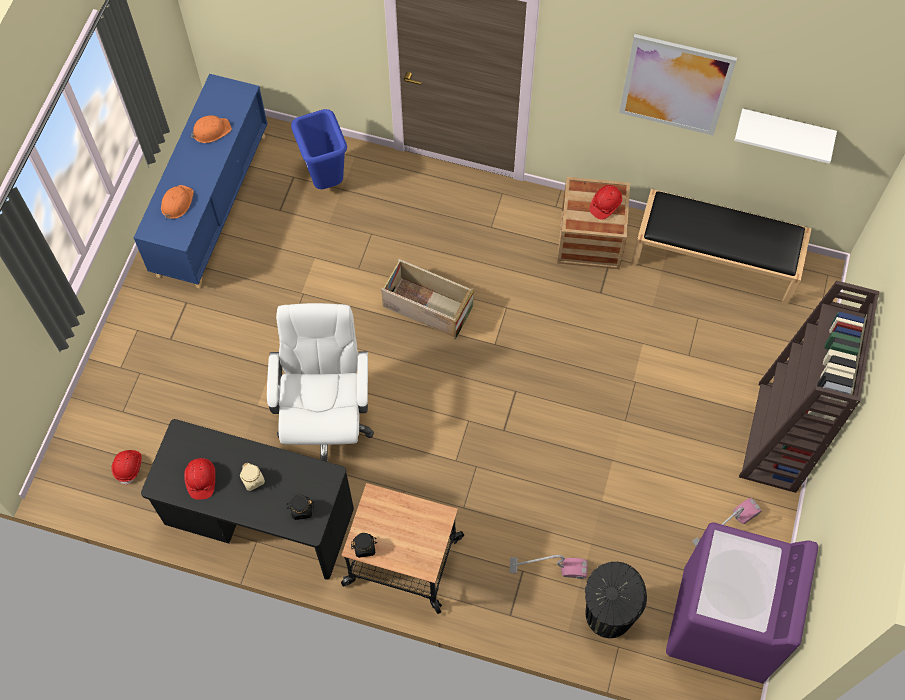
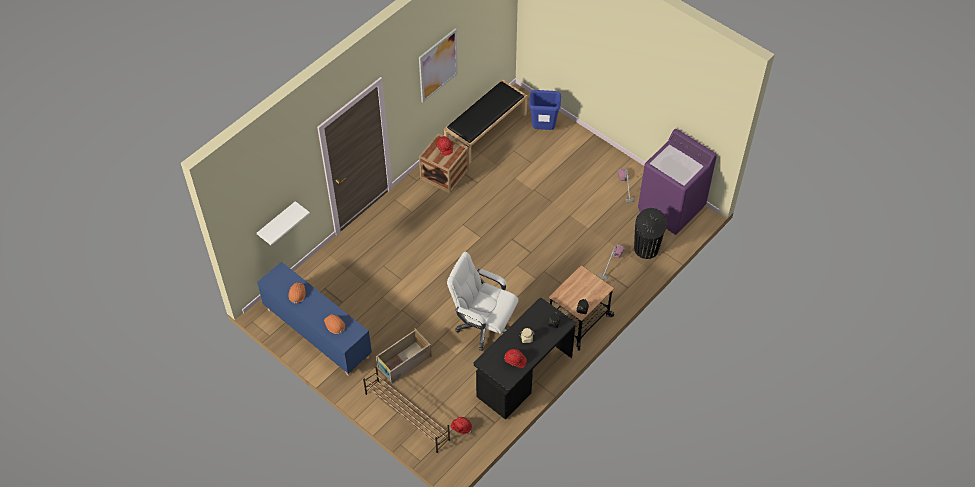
camera: 65 degrees left, 10 degrees down
blue trash can [291,109,347,189] -> blue trash can moved to [529,90,561,130]
crate [381,259,474,340] -> crate moved to [376,328,432,384]
white shelf [734,109,837,164] -> white shelf moved to [257,201,310,245]
brown bookcase [739,281,880,493] -> none
none -> brown shoe rack [363,367,450,453]

